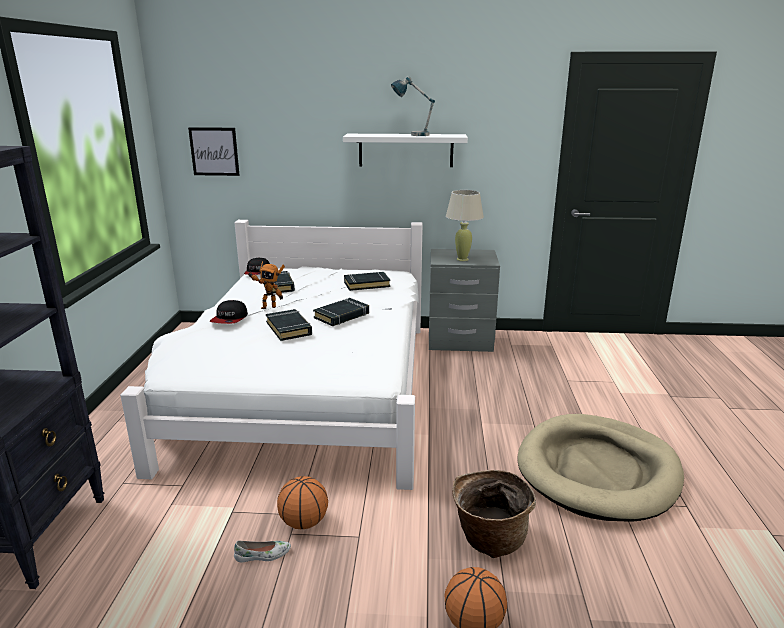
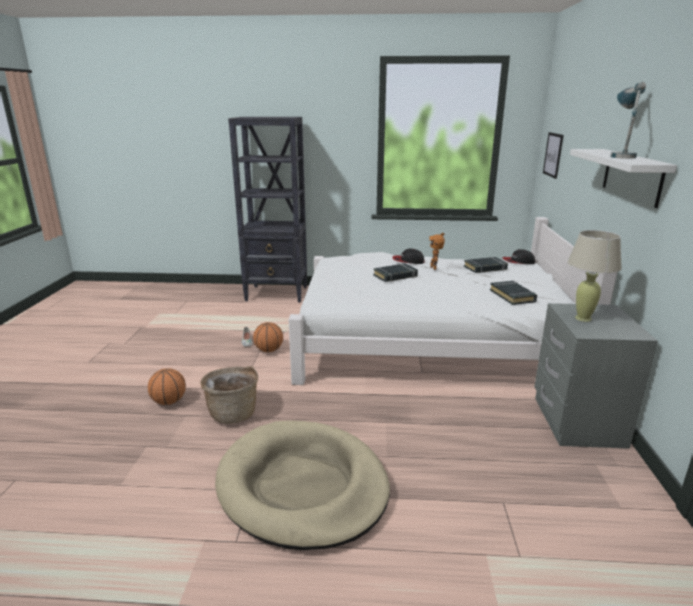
camera: 90 degrees right, 0 degrees up
black book [313,298,369,326] -> none

